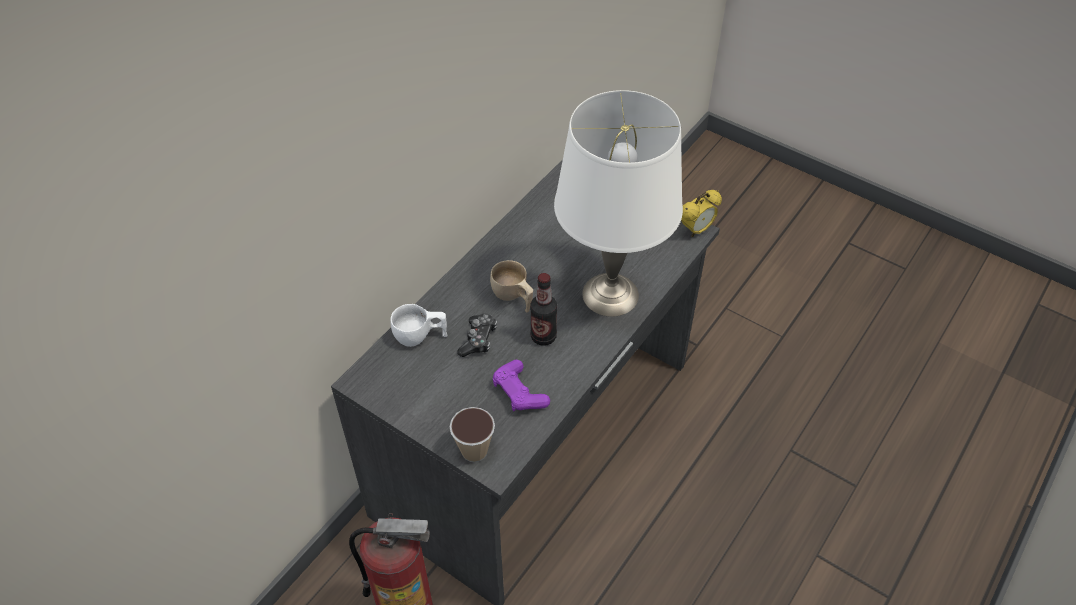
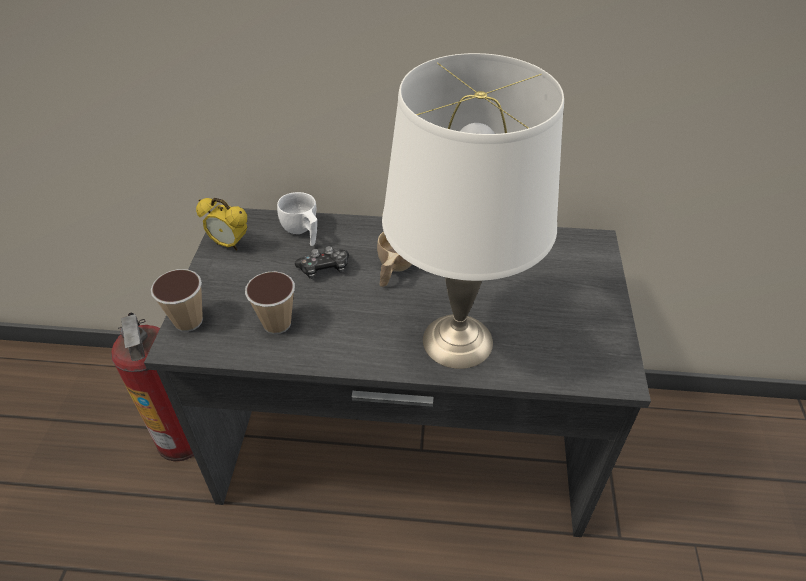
camera: 60 degrees right, 5 degrees down
purple game controller [493,360,550,411] -> cup [245,271,295,334]
bottle [530,273,558,346] -> none
alarm clock [681,190,722,237] -> alarm clock moved to [196,198,247,250]

